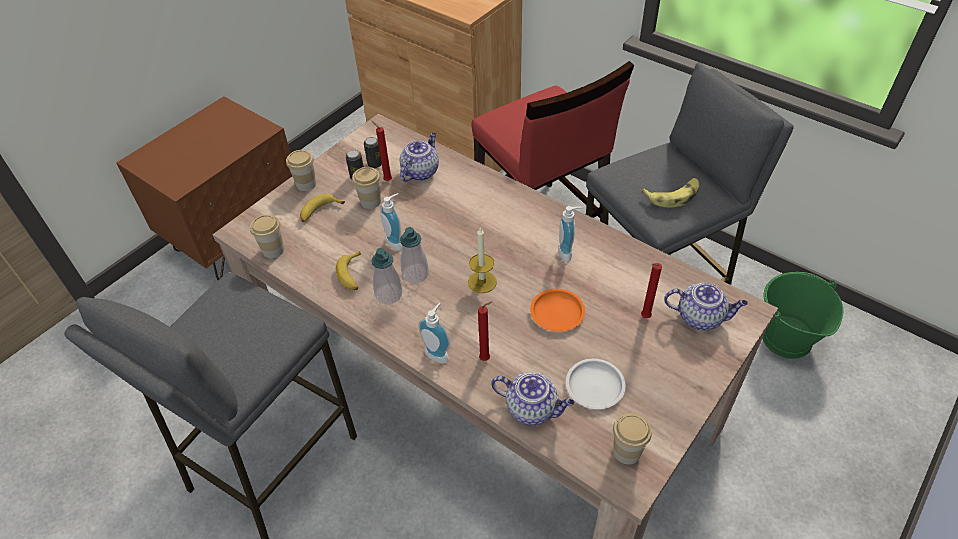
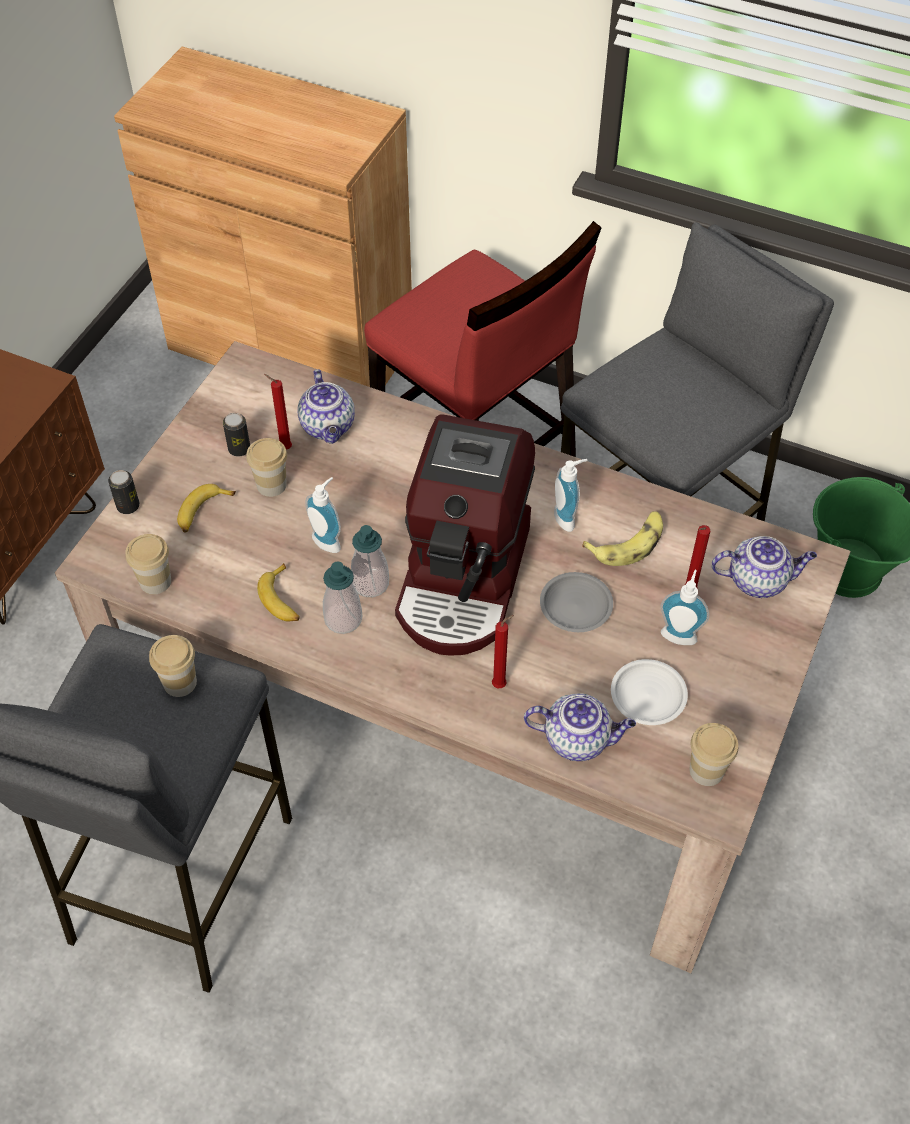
camera: 15 degrees left, 5 degrees up
cup [286,150,316,191] -> cup moved to [149,635,197,697]
can [364,137,382,168] -> can moved to [108,470,140,514]
teapot [400,133,439,182] -> teapot turned 150 degrees clockwise [297,369,355,444]
soap dispenser [419,303,450,363] -> soap dispenser moved to [660,570,709,645]
candle [468,228,497,293] -> coffee machine [395,414,535,655]
orange plate [530,289,585,332] -> grey plate [540,572,613,632]
banana [642,178,699,207] -> banana moved to [582,511,663,566]

